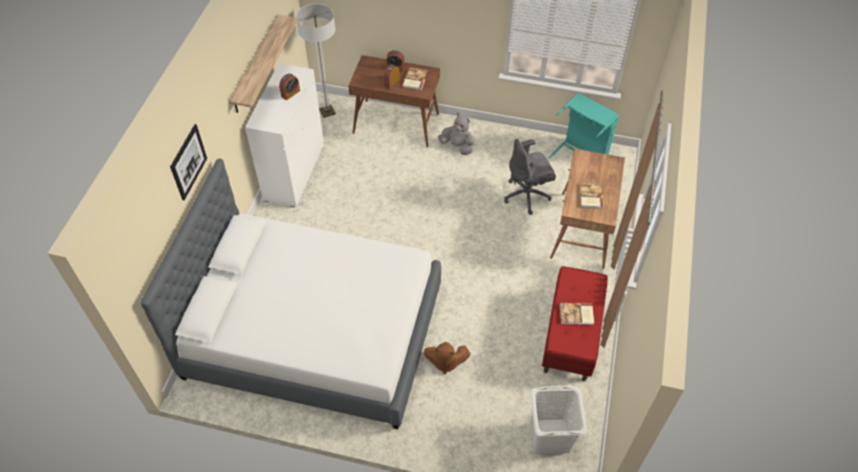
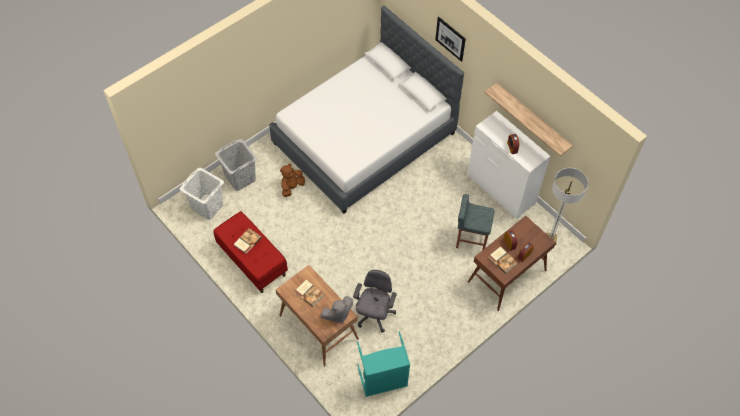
camera: 125 degrees right, 5 degrees up
grey plush toy [438,112,475,155] -> grey plush toy moved to [321,296,353,324]
none -> grey laundry basket [215,139,257,191]
none -> grey stool [456,194,494,250]

